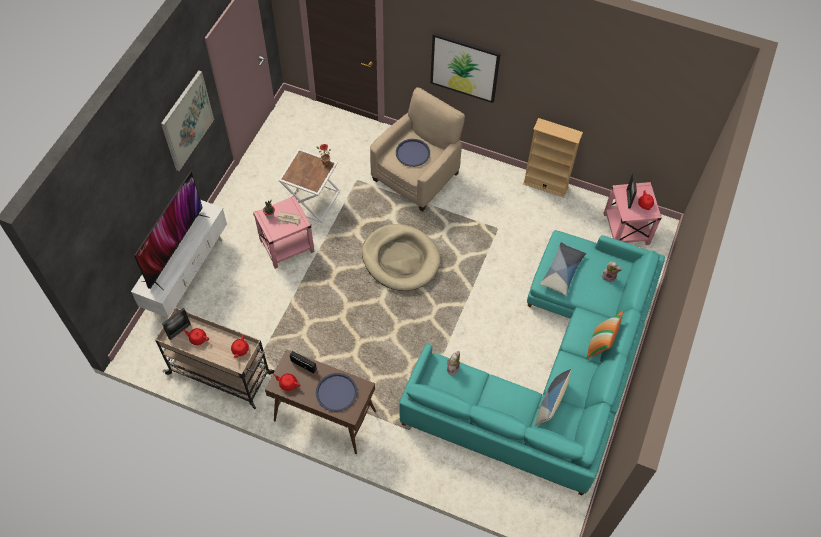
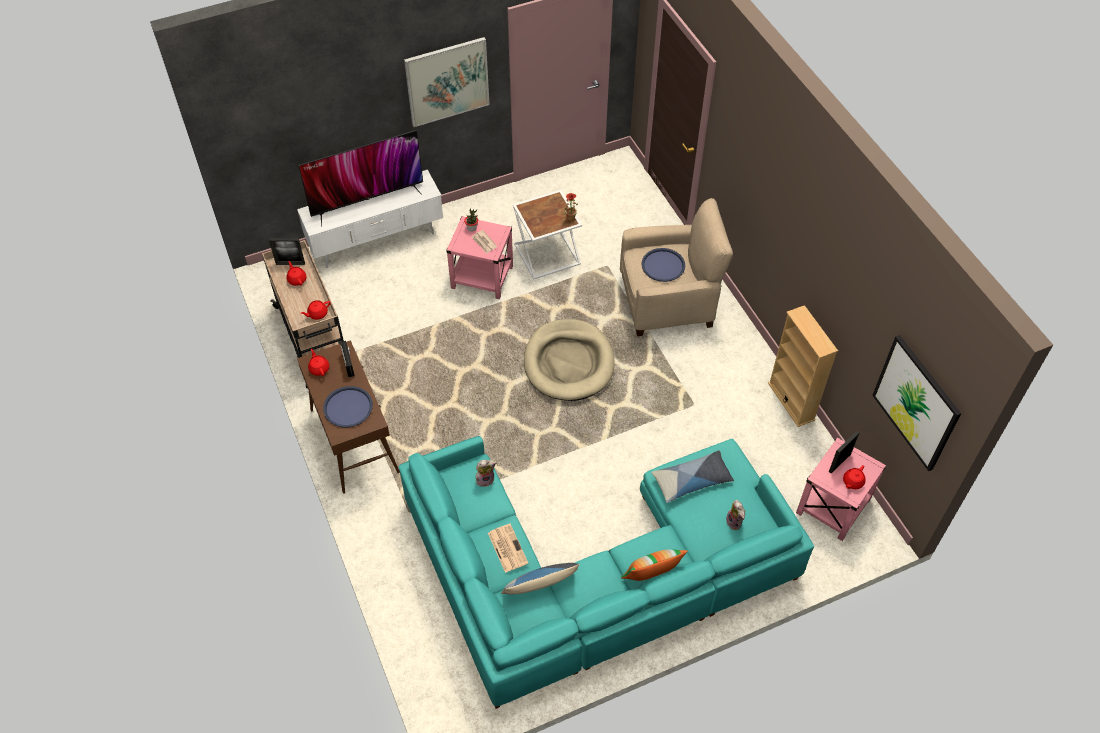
camera: 45 degrees right, 5 degrees down
picture [430,33,501,103] -> picture moved to [872,335,961,471]
none -> newspaper [488,524,528,573]

